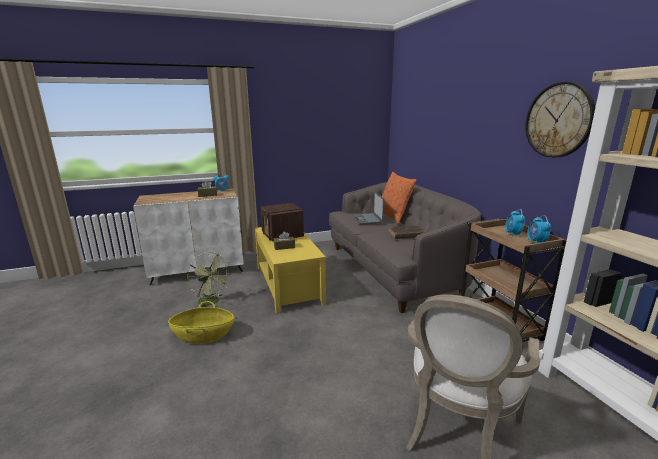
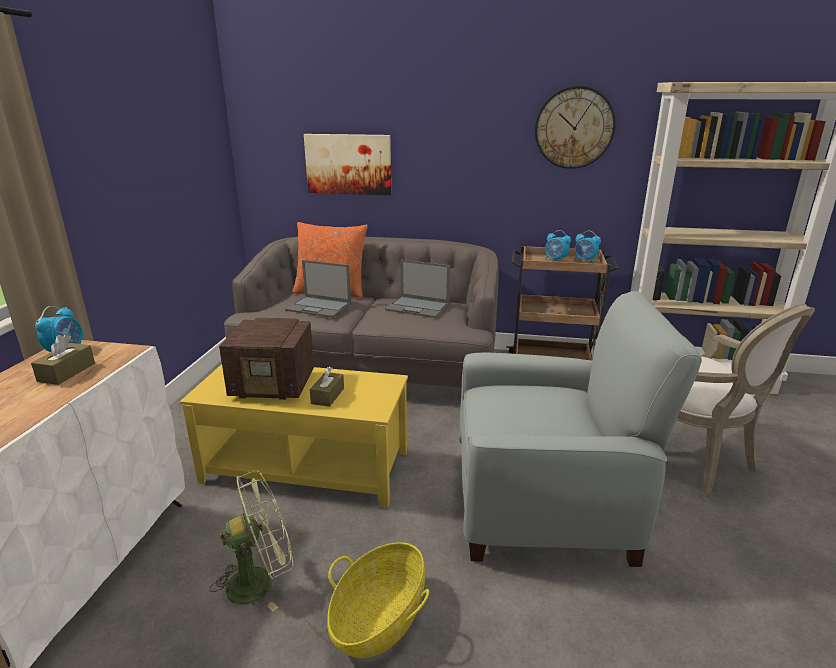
camera: 60 degrees left, 5 degrees up
brown book [389,225,425,239] -> laptop [385,260,450,318]
none -> picture [304,134,391,195]
none -> grey armchair [459,291,702,567]

